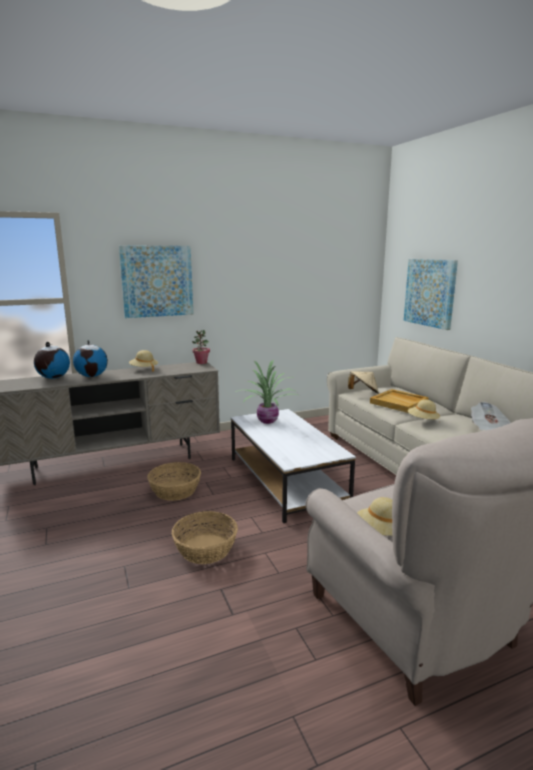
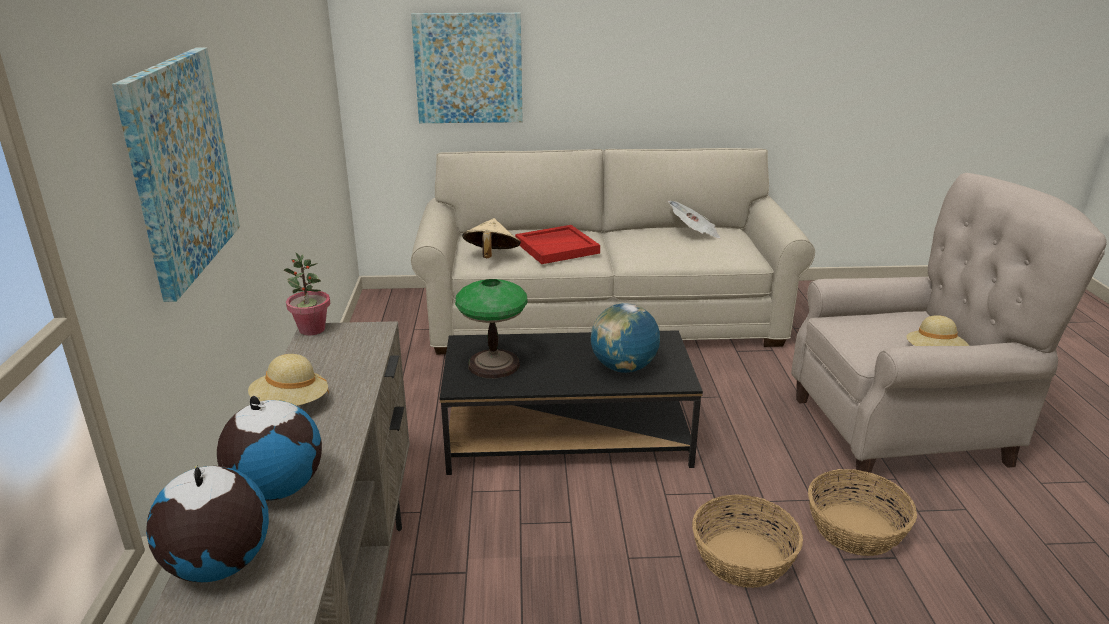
camera: 70 degrees left, 10 degrees up
basket [147,462,201,501] -> basket moved to [808,469,917,556]
white coffee table [231,409,356,523] -> black coffee table [440,330,703,475]
potted plant [234,360,302,424] -> table lamp [455,279,528,378]
beige tray [370,389,429,413] -> red tray [515,225,600,264]
beige hat [408,399,440,419] -> none
none -> globe [591,303,660,373]

